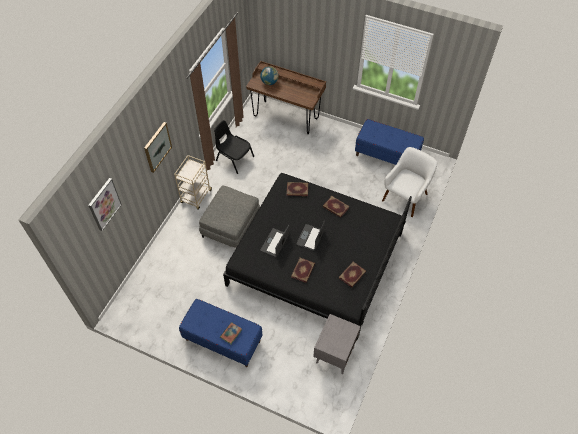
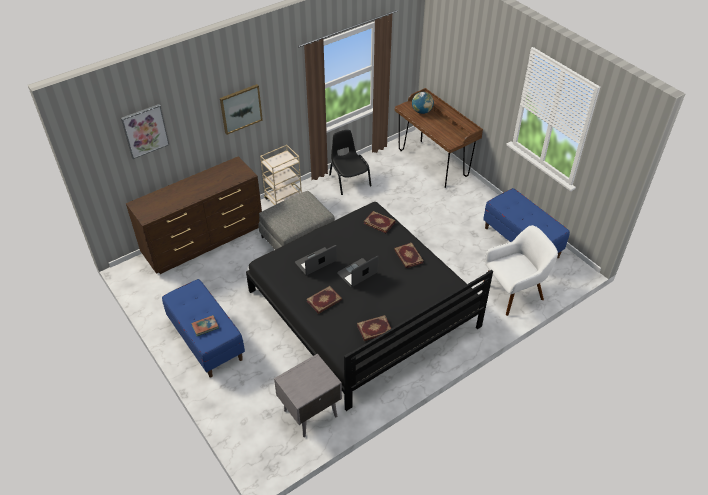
camera: 30 degrees right, 10 degrees down
none -> brown dresser [126,156,262,274]

